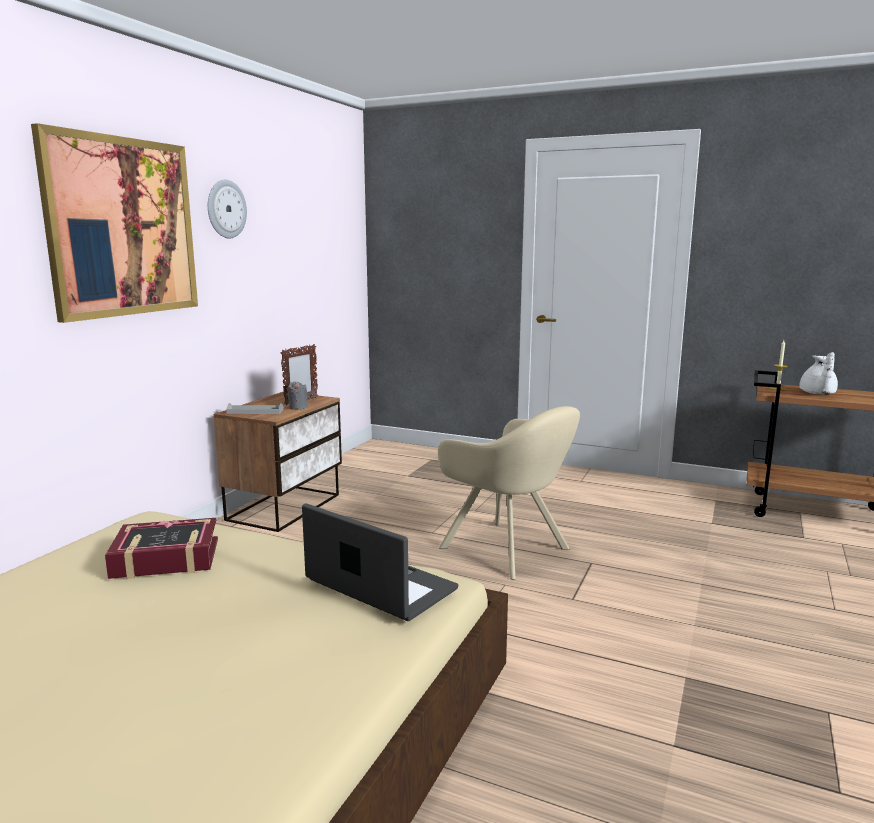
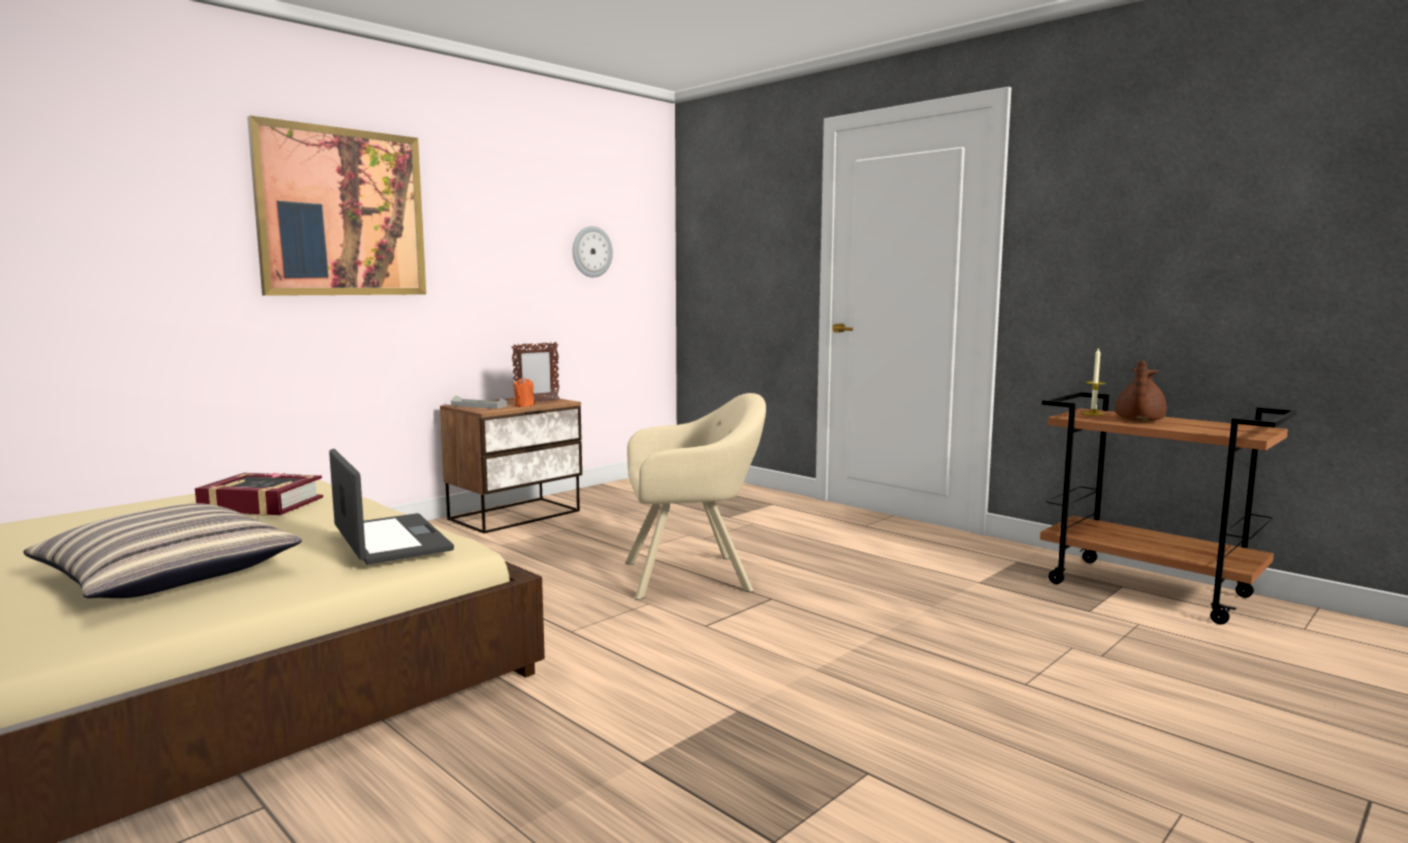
camera: 20 degrees right, 5 degrees down
wall clock [208,180,247,239] -> wall clock moved to [573,226,613,277]
grey candle [287,381,308,410] -> orange candle [513,377,534,407]
beige armchair [438,406,580,580] -> beige armchair turned 75 degrees counterclockwise [625,393,766,600]
white teapot [799,352,838,394] -> brown teapot [1115,361,1167,421]
none -> pillow [23,503,302,598]

